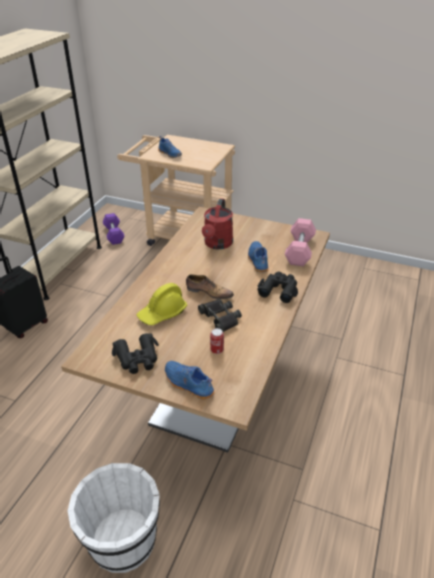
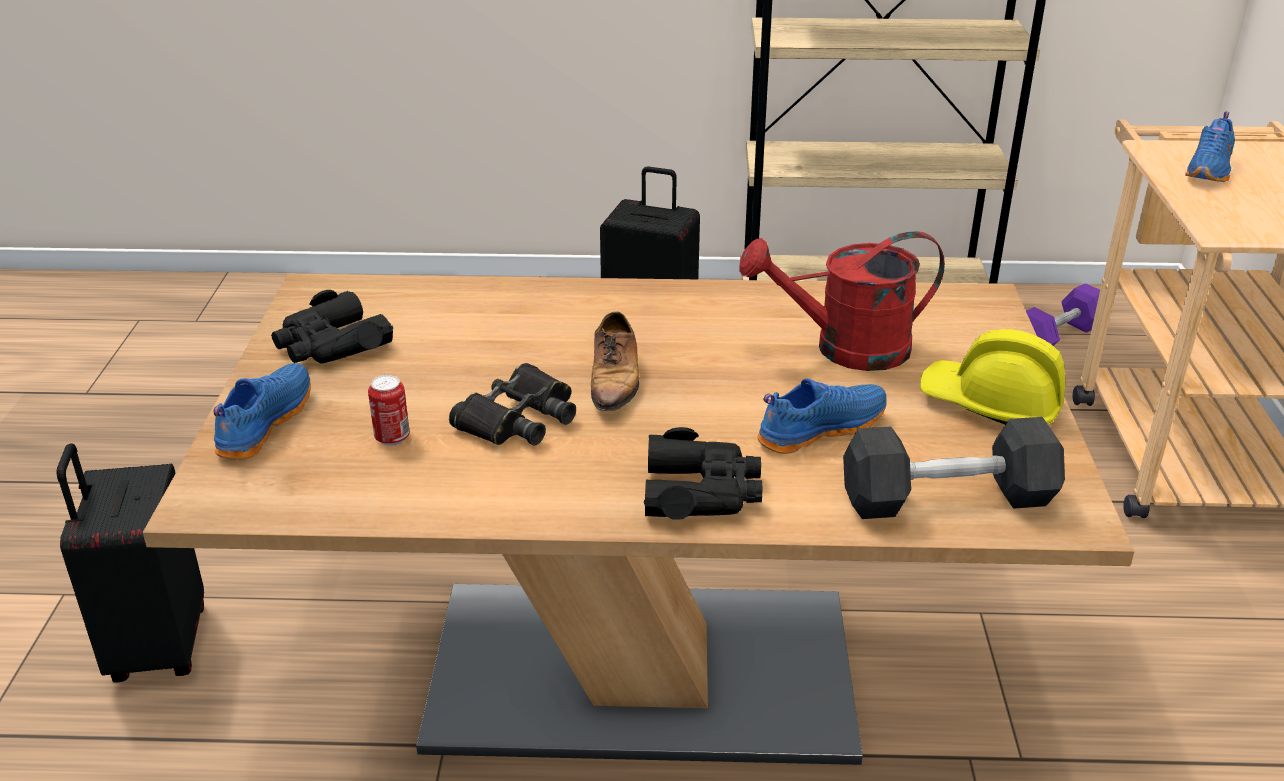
camera: 70 degrees right, 5 degrees down
white bucket [68,463,160,573] -> black suitcase [56,443,204,683]
yellow hard hat [137,283,187,326] -> yellow hard hat moved to [920,329,1065,425]
pink dumbbell [285,218,316,266] -> grey dumbbell [843,417,1065,519]

